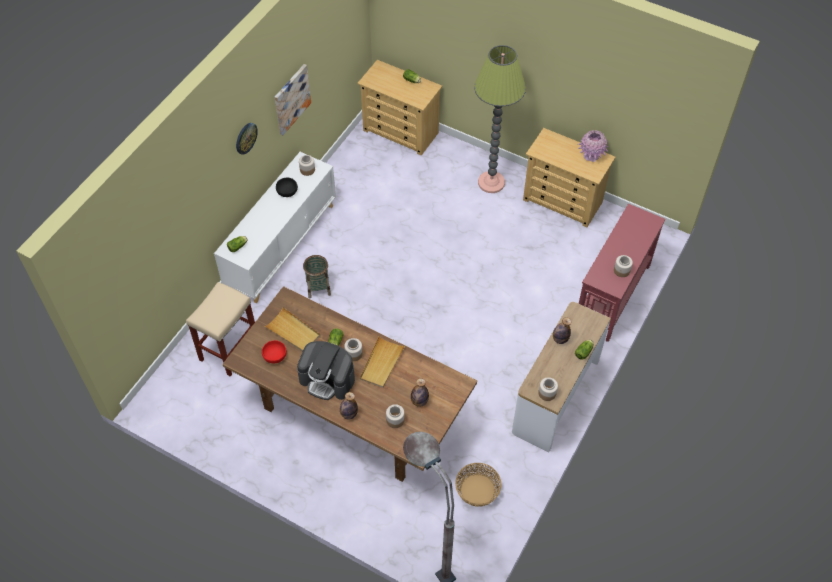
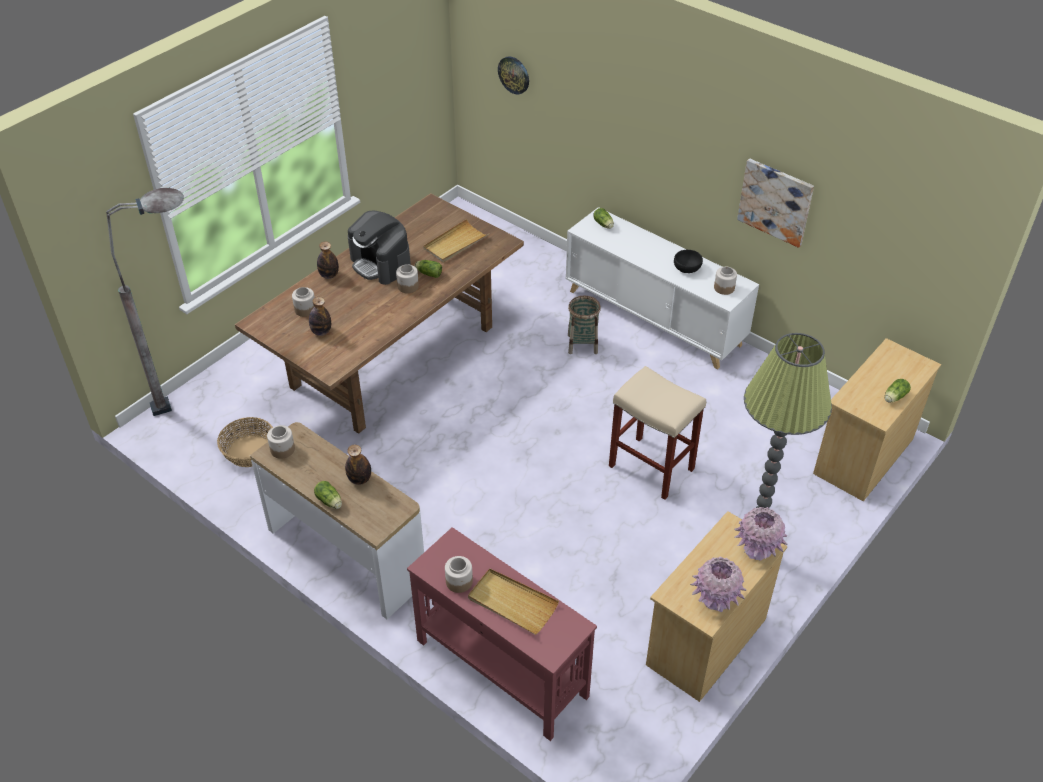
camera: 100 degrees right, 10 degrees down
beige stool [186,282,255,377] -> beige stool moved to [609,366,706,500]
wall clock [236,123,258,155] -> wall clock moved to [498,56,529,94]
red bowl [262,340,287,363] -> none
coffee machine [297,341,355,400] -> coffee machine turned 75 degrees counterclockwise [348,210,411,285]
beige tray [360,336,405,388] -> beige tray moved to [468,568,559,635]
none -> pink vase [734,507,788,561]

